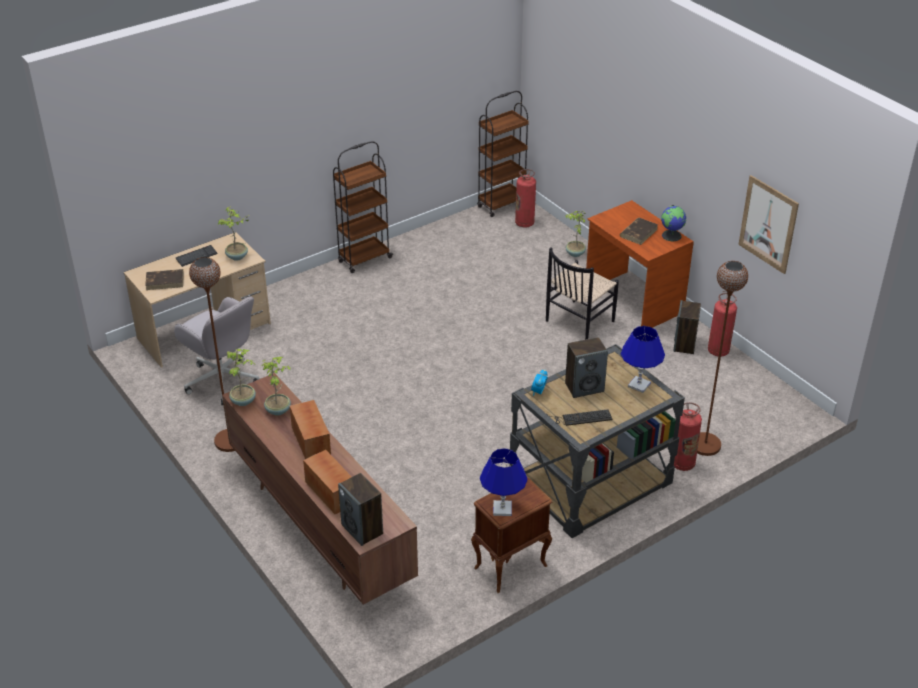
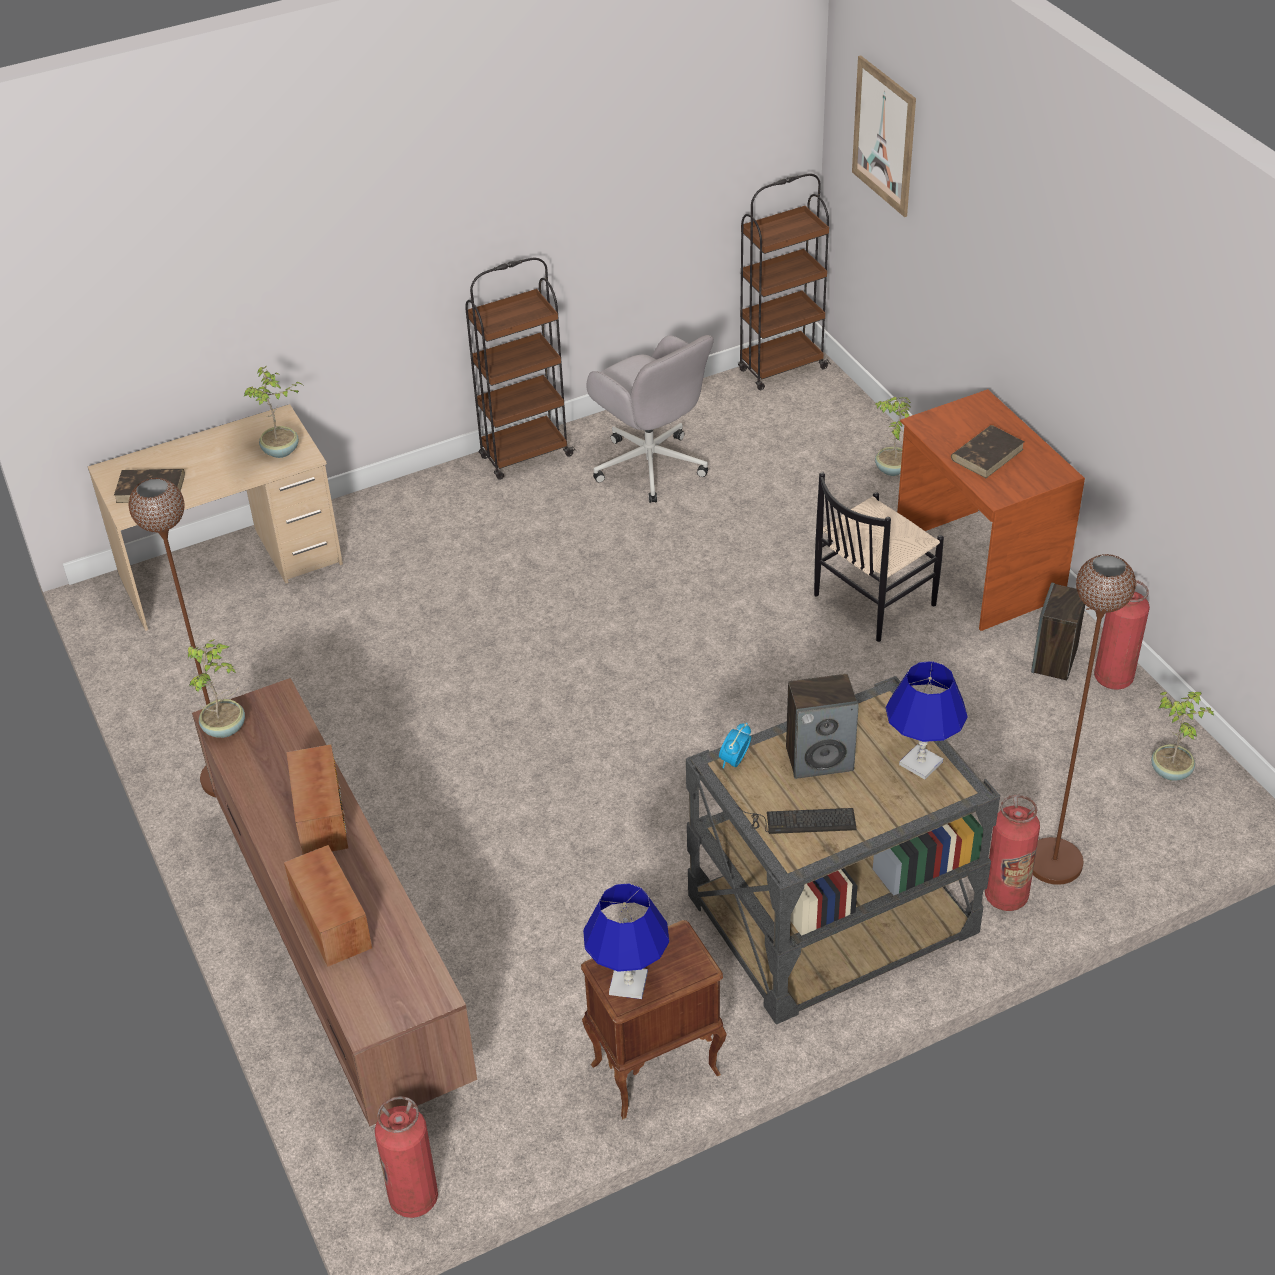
camera: 10 degrees right, 5 degrees up
grey office chair [174,296,259,405] -> grey office chair moved to [587,335,714,503]
keyboard [176,245,218,267] -> none
potted plant [261,357,292,416] -> potted plant moved to [1151,692,1215,781]
speaker [338,473,383,546] -> none
fire extinguisher [515,169,536,228] -> fire extinguisher moved to [375,1096,438,1218]
globe [661,205,686,241] -> none
picture [738,175,799,274] -> picture moved to [852,55,916,217]

